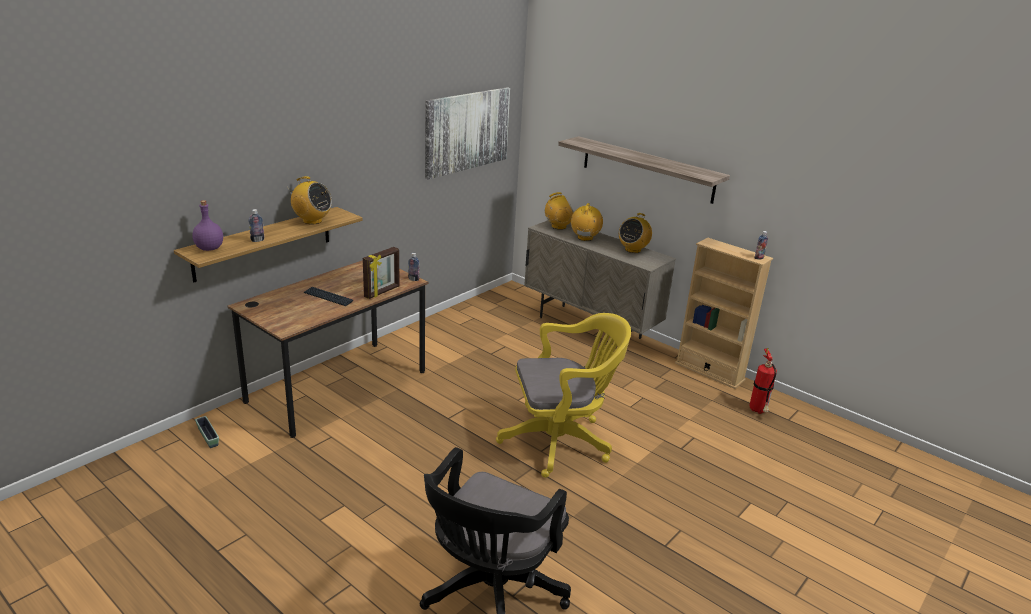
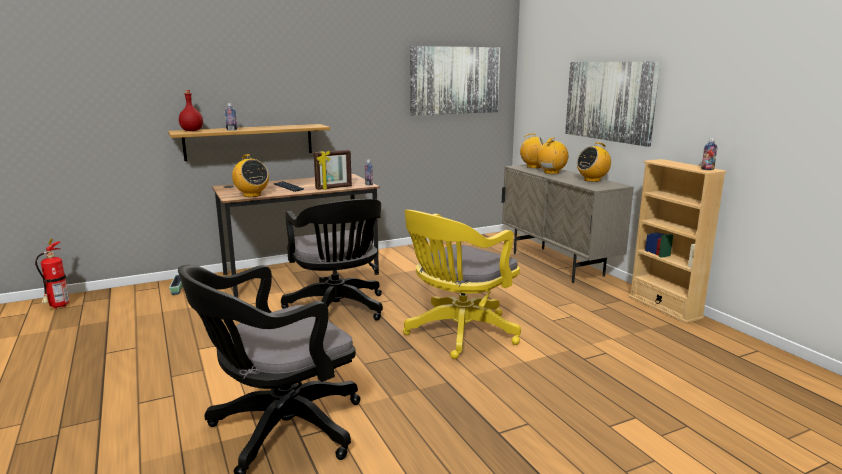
camera: 25 degrees right, 10 degrees down
purple bottle [192,200,223,251] -> red bottle [179,90,203,131]
radio [288,176,332,225] -> radio moved to [232,154,269,197]
yellow office chair [496,313,631,478] -> yellow office chair turned 120 degrees clockwise [403,210,521,359]
shelf [558,136,730,204] -> picture [565,62,660,147]
fire extinguisher [749,348,777,414] -> fire extinguisher moved to [35,239,69,309]
none -> black office chair [281,199,383,321]

